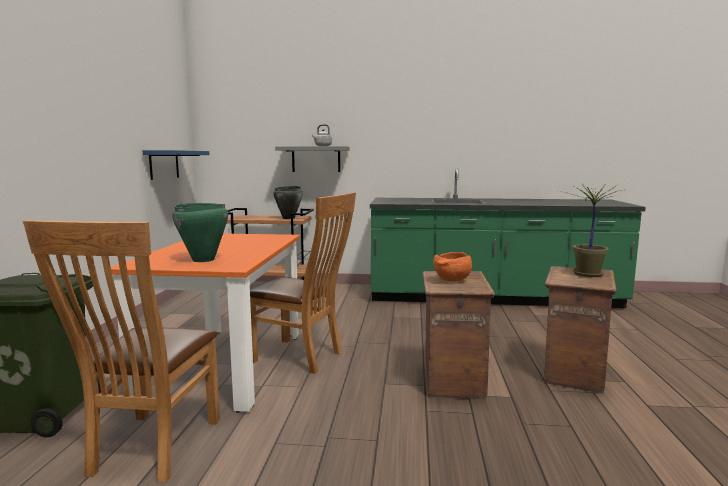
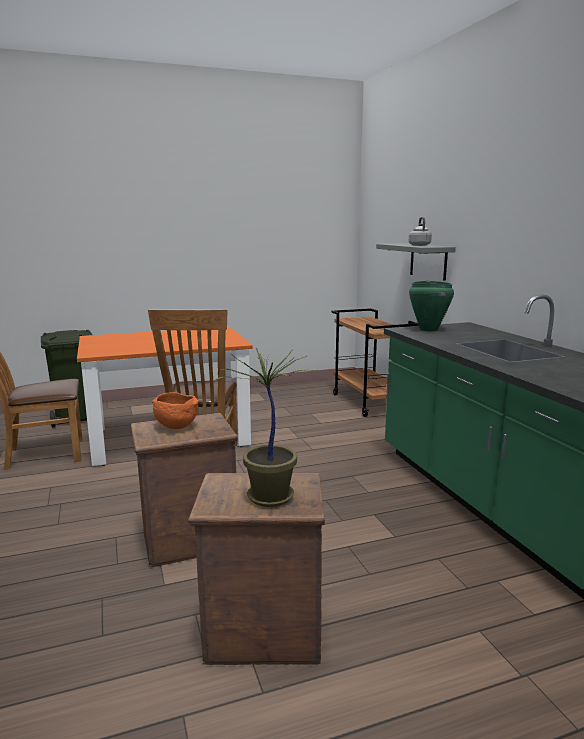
camera: 65 degrees right, 5 degrees up
blue shelf [143,150,209,180] -> none
green cooking pot [172,203,228,262] -> green cooking pot moved to [409,281,454,331]
black cooking pot [274,186,303,219] -> none

